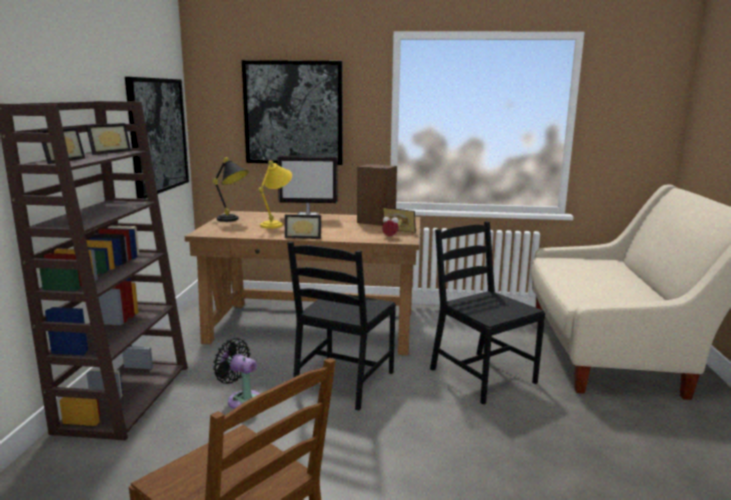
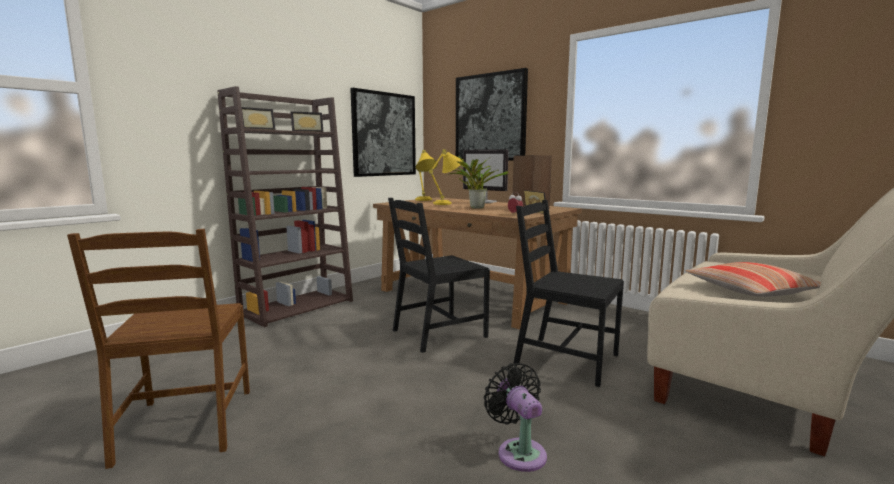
camera: 35 degrees right, 5 degrees down
black table lamp [213,157,249,222] -> yellow table lamp [415,150,438,201]
black fan [213,338,260,409] -> black fan moved to [484,363,547,472]
picture frame [285,214,321,239] -> none
black chair [430,221,545,404] -> black chair turned 60 degrees counterclockwise [513,200,624,387]
none -> potted plant [448,156,509,209]
none -> pillow [685,262,821,297]

